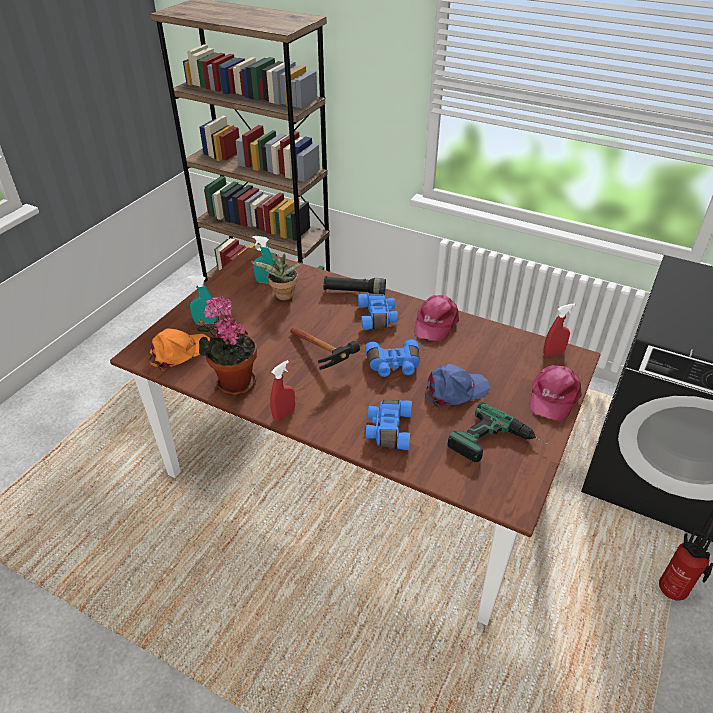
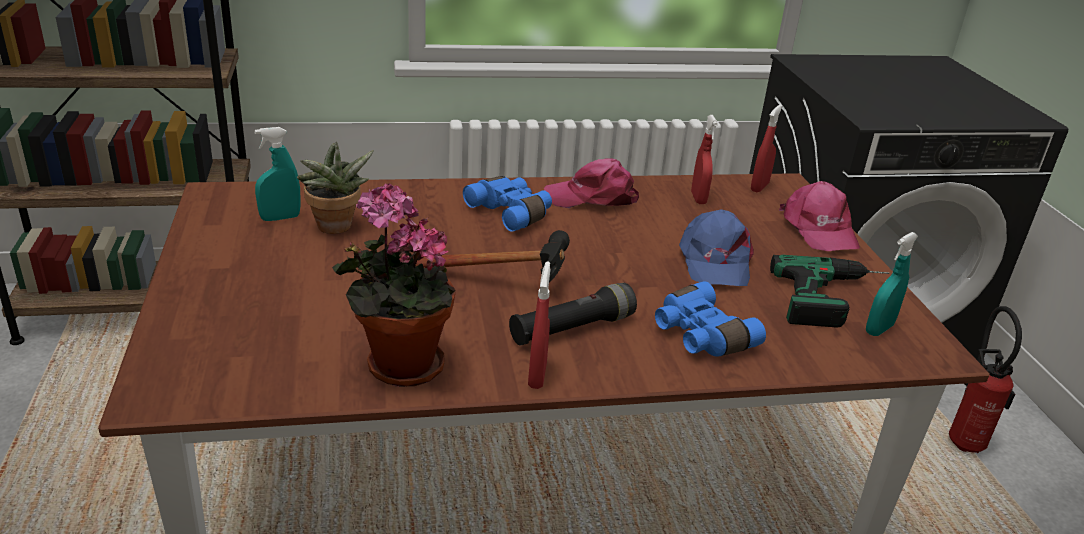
camera: 40 degrees left, 10 degrees down
orange cap [149,328,210,371] -> none
turquoise spray bottle [187,276,217,324] -> turquoise spray bottle moved to [866,232,918,336]
black flashlight [323,276,386,295] -> black flashlight moved to [509,283,637,346]
blue binoculars [365,339,420,377] -> none
pink cap [414,295,459,341] -> pink cap turned 105 degrees clockwise [544,158,639,208]
blue cap [425,363,490,408] -> blue cap turned 150 degrees clockwise [679,209,754,286]
none -> red spray bottle [691,115,718,204]

